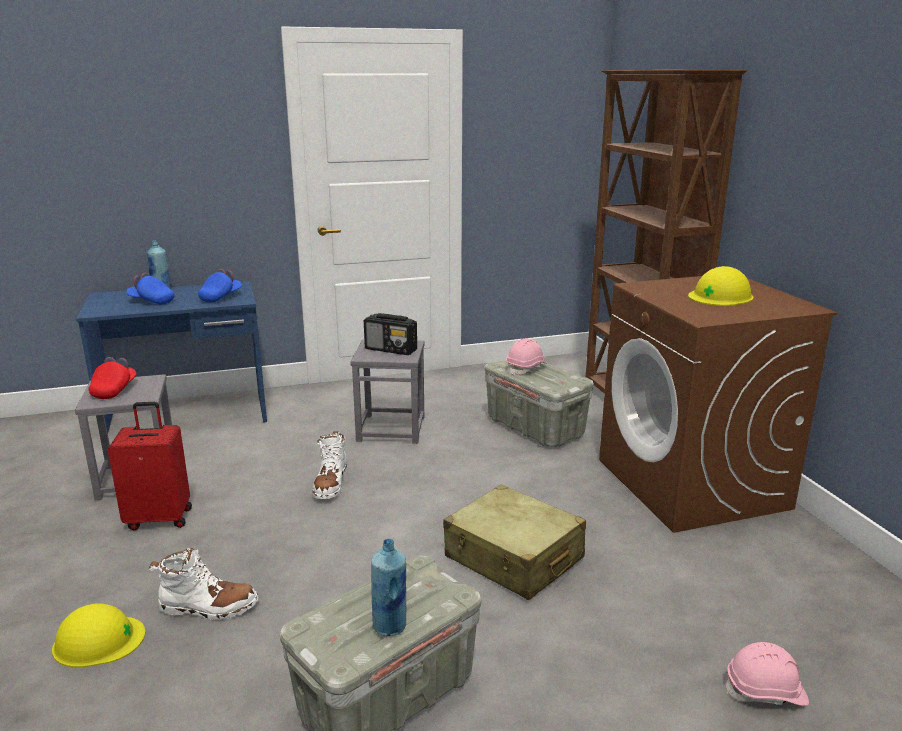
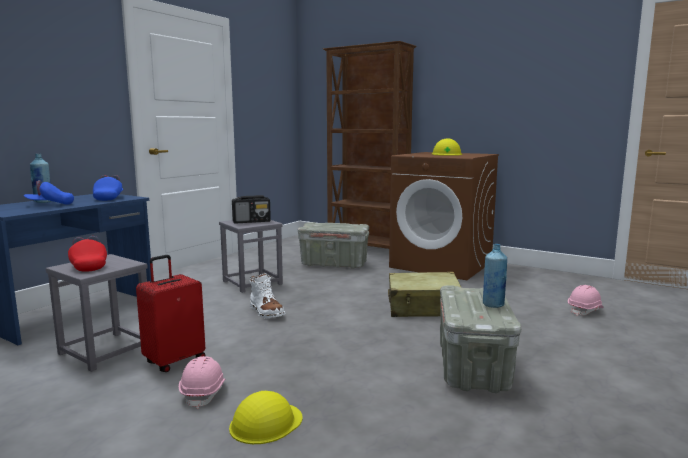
camera: 40 degrees left, 10 degrees down
white boot [149,548,259,620] -> none
pink hard hat [506,338,547,376] -> pink hard hat moved to [179,356,226,409]

